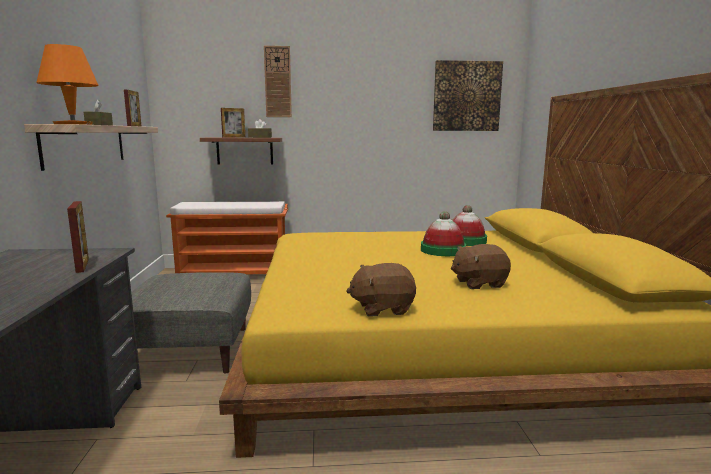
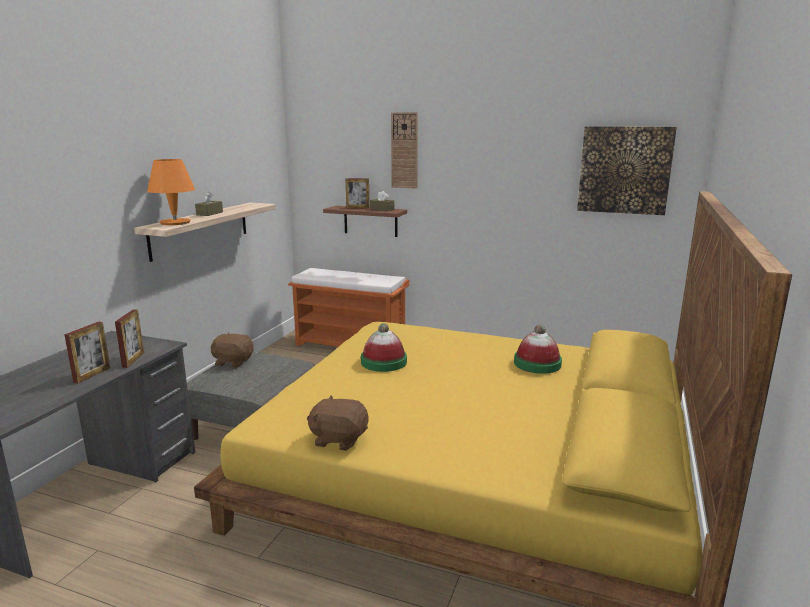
camera: 25 degrees right, 5 degrees up
picture frame [124,90,141,126] -> picture frame moved to [64,322,110,384]
hat [421,211,466,256] -> hat moved to [361,323,407,372]
brown plush toy [451,244,511,289] -> brown plush toy moved to [210,333,254,368]

